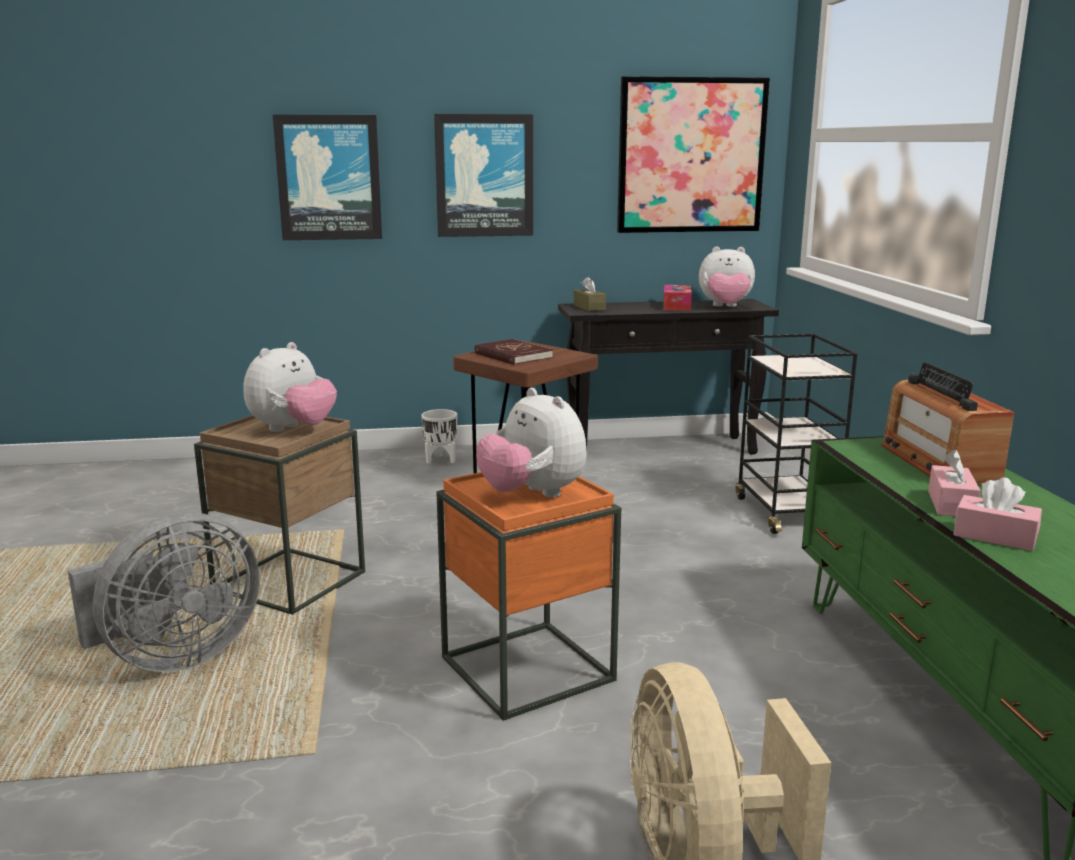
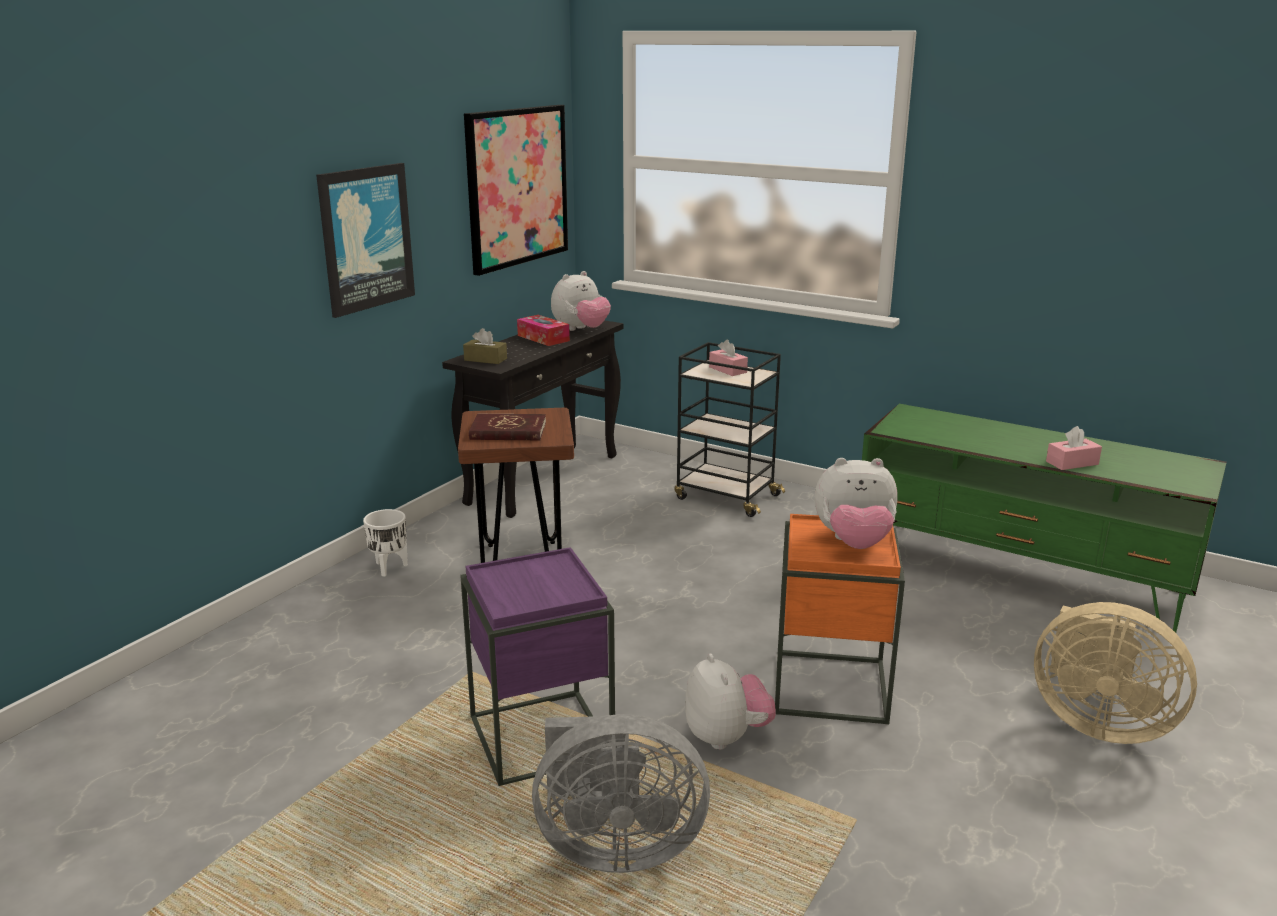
camera: 50 degrees left, 5 degrees up
grey fan [68,512,260,672] -> grey fan turned 90 degrees clockwise [532,714,710,873]
brown side table [194,415,365,615] -> purple side table [460,547,615,786]
plush toy [243,342,337,432] -> plush toy moved to [685,654,776,750]
picture [273,115,382,240] -> none
radio [881,362,1014,484] -> none
pink tissue box [928,450,981,516] -> pink tissue box moved to [709,340,748,376]

